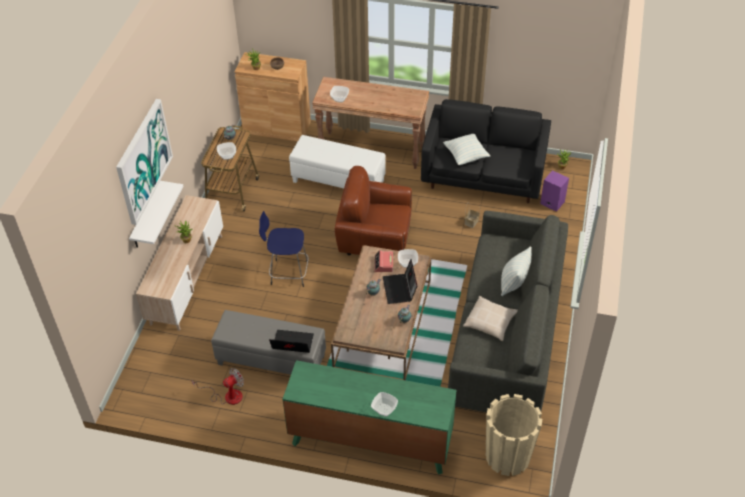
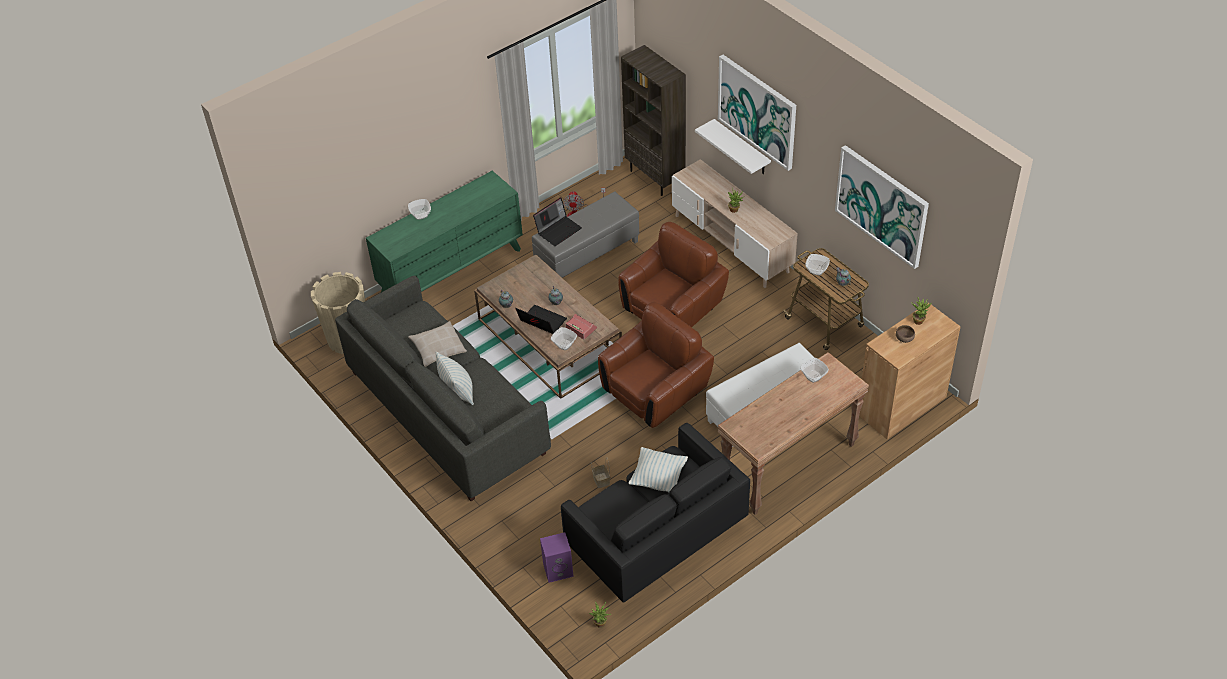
camera: 130 degrees right, 0 degrees up
blue stool [259,211,309,287] -> brown armchair [618,222,729,327]
none -> brown bookcase [621,45,686,196]
none -> picture [835,145,929,269]

